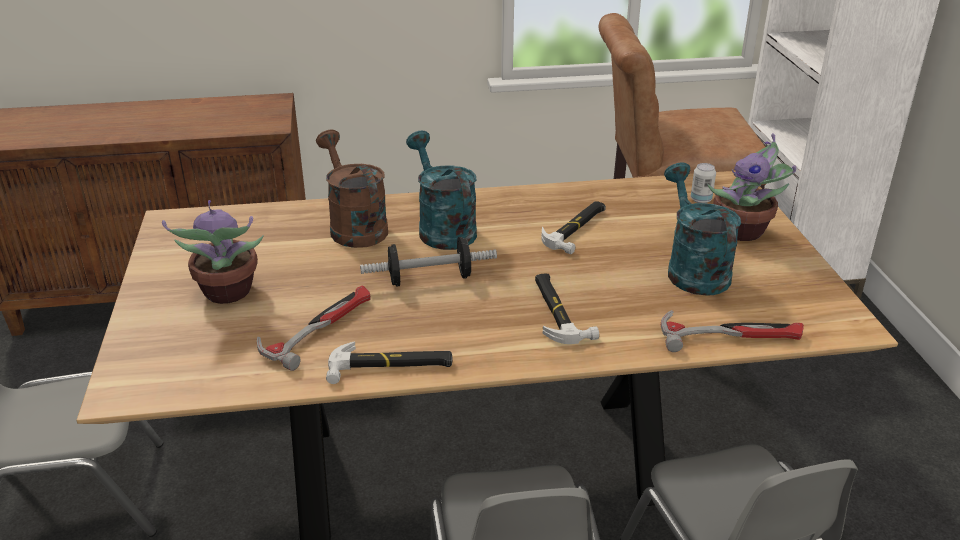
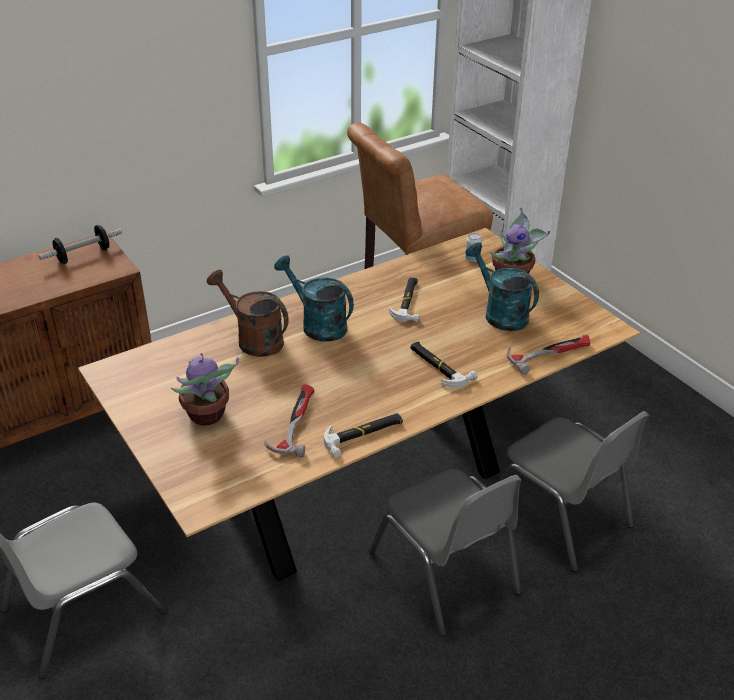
camera: 25 degrees left, 5 degrees up
dumbbell [360,237,497,287] -> dumbbell moved to [38,225,122,264]

